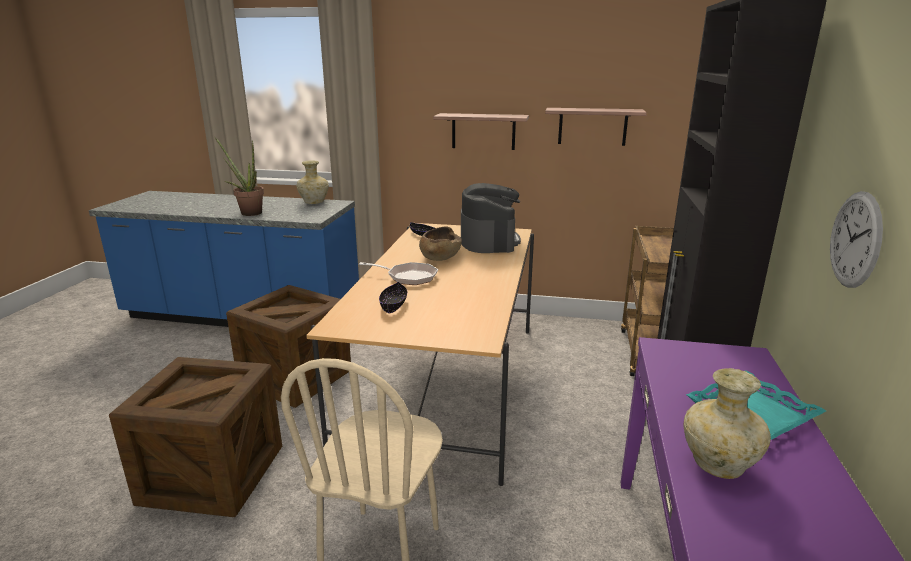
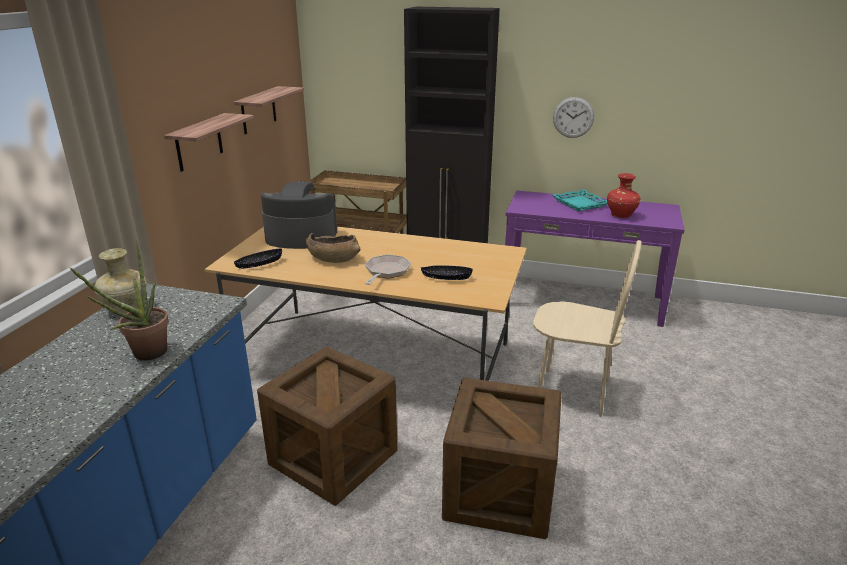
camera: 85 degrees left, 5 degrees up
beige vase [684,368,771,479] -> red vase [607,173,640,218]

